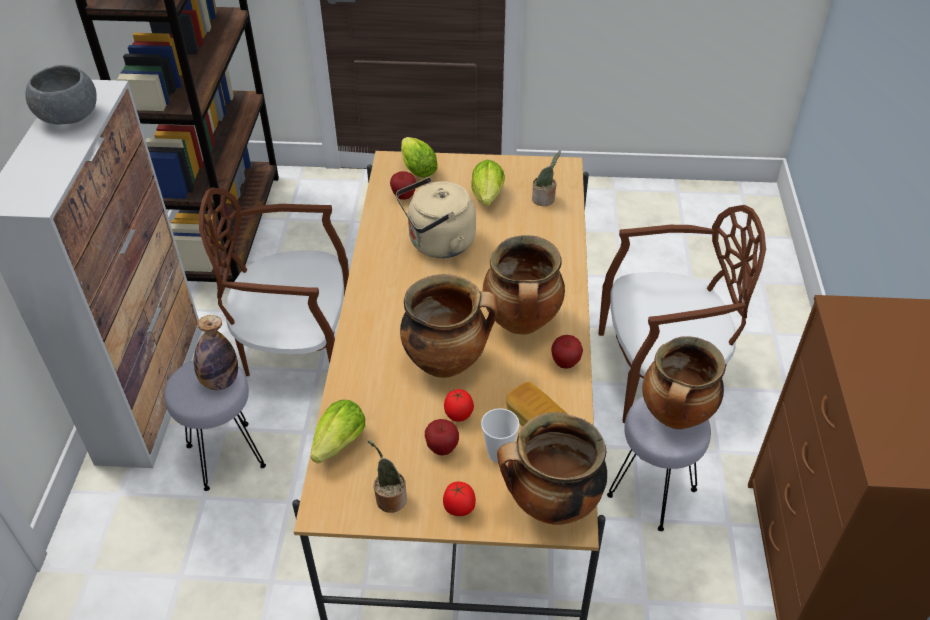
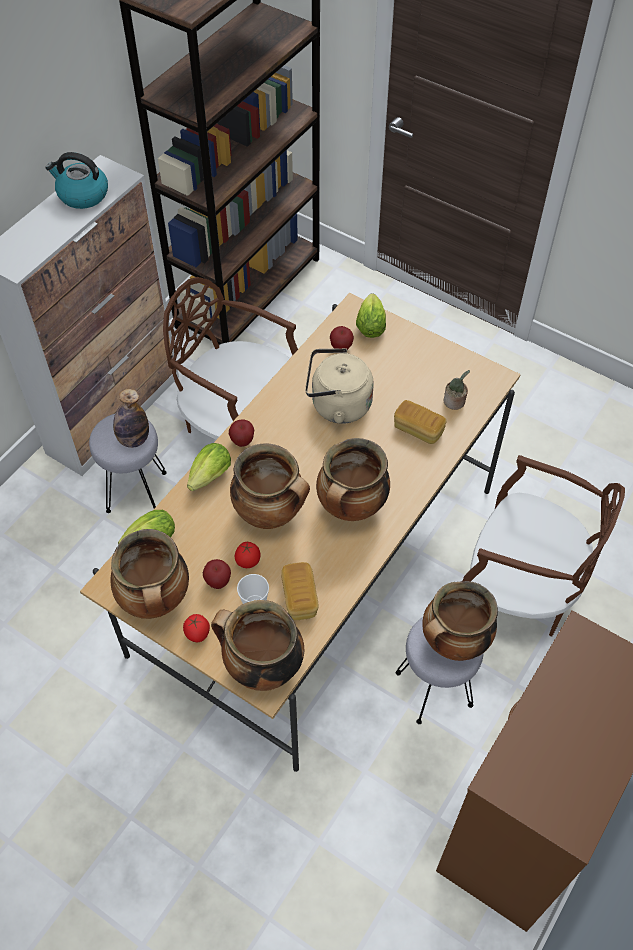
camera: 30 degrees right, 10 degrees up
grey bowl [25,65,97,124] -> kettle [46,152,108,209]
potted plant [368,440,407,513] -> cooking pot [110,529,189,619]
lettuce [471,160,505,206] -> lettuce moved to [187,443,231,491]
apple [551,335,583,369] -> apple moved to [229,419,254,447]
none -> bread [394,400,447,444]

